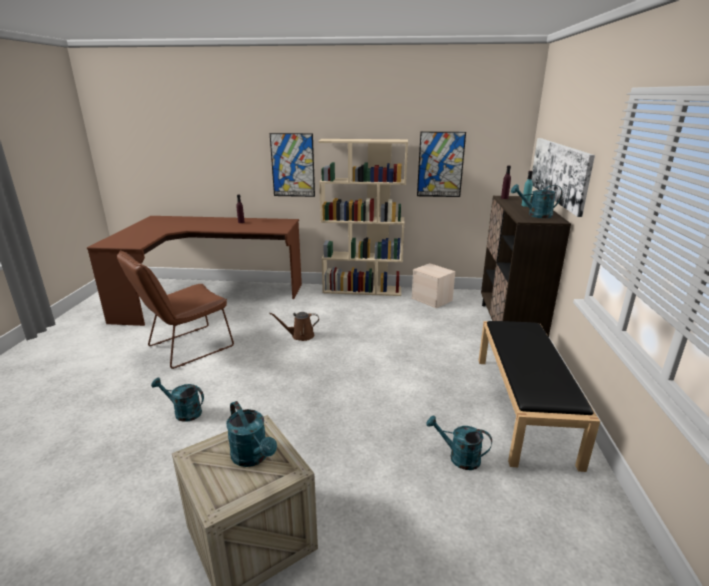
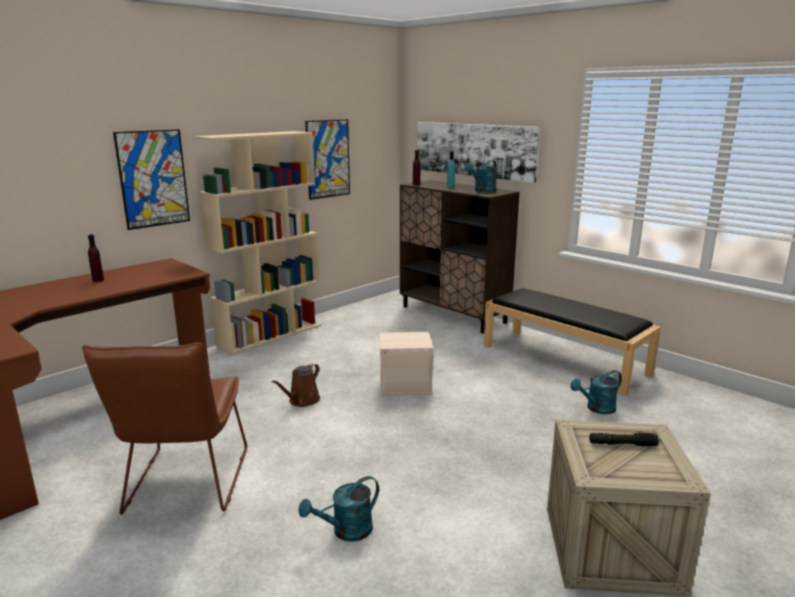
camera: 50 degrees left, 5 degrees down
turquoise watering can [226,401,277,467] -> black flashlight [590,433,659,446]
beige storage box [411,263,456,308] -> beige storage box moved to [380,332,433,396]

